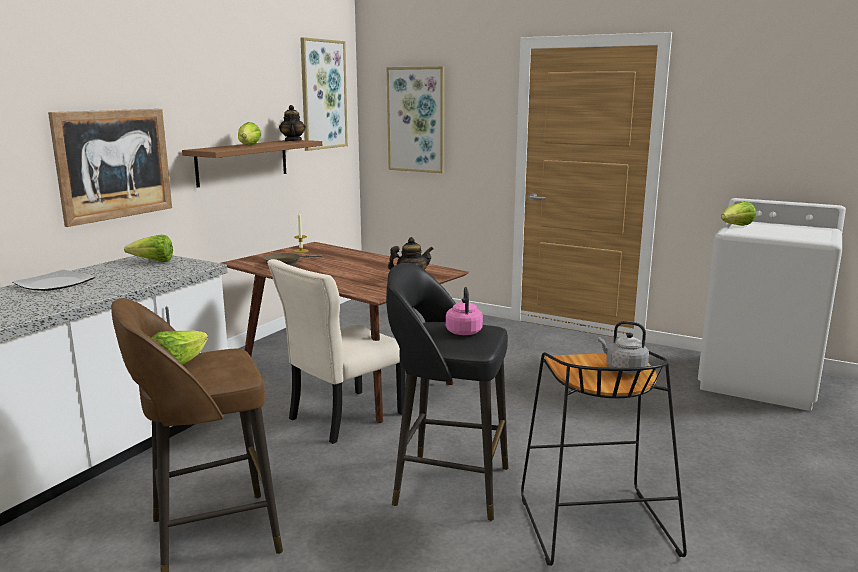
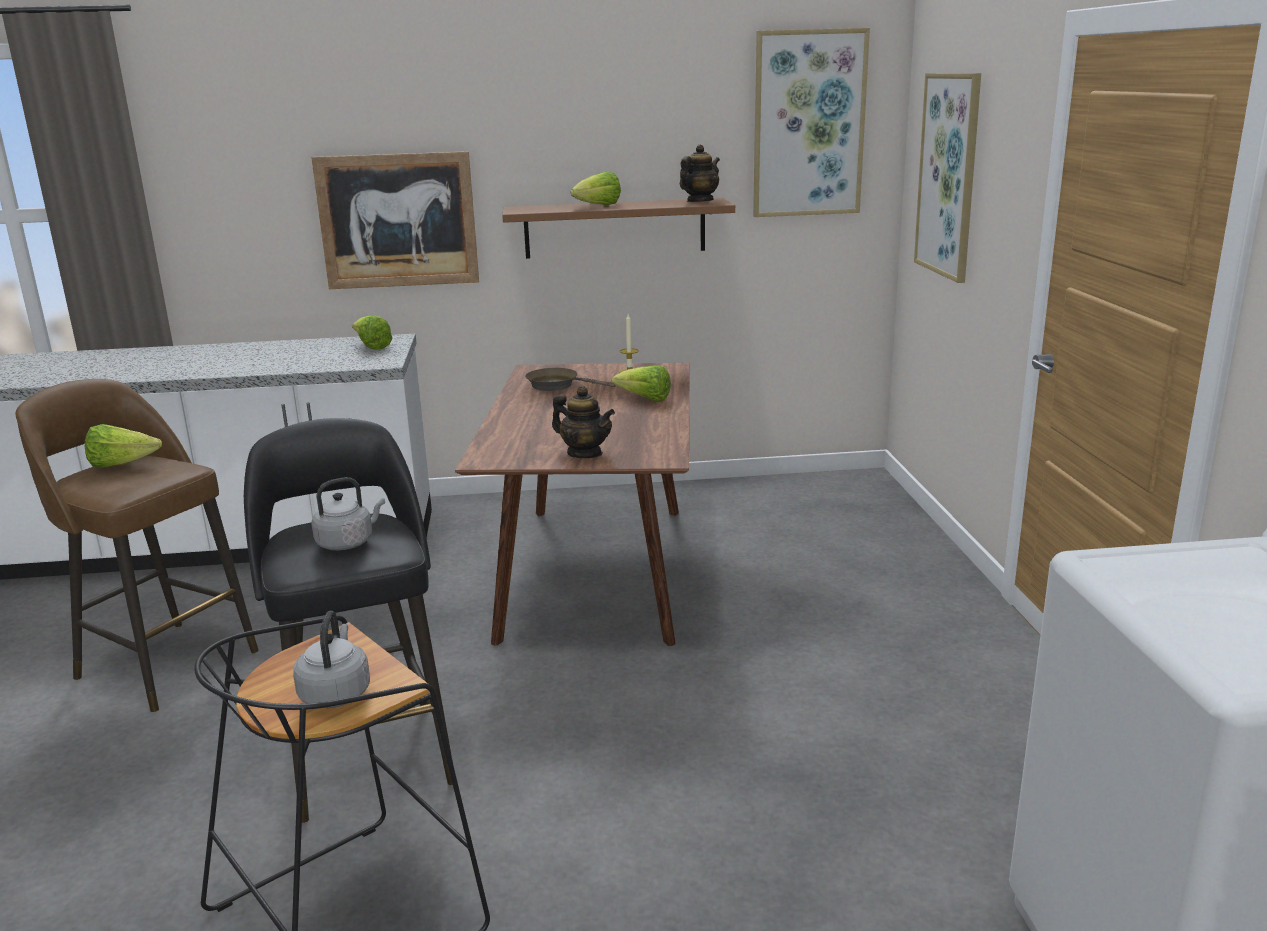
camera: 55 degrees right, 5 degrees up
plate [12,270,96,291] -> none
beige chair [267,259,406,444] -> none
pink kettle [446,287,483,335] -> grey kettle [311,477,385,550]
lettuce [721,201,756,226] -> lettuce moved to [612,365,671,402]

